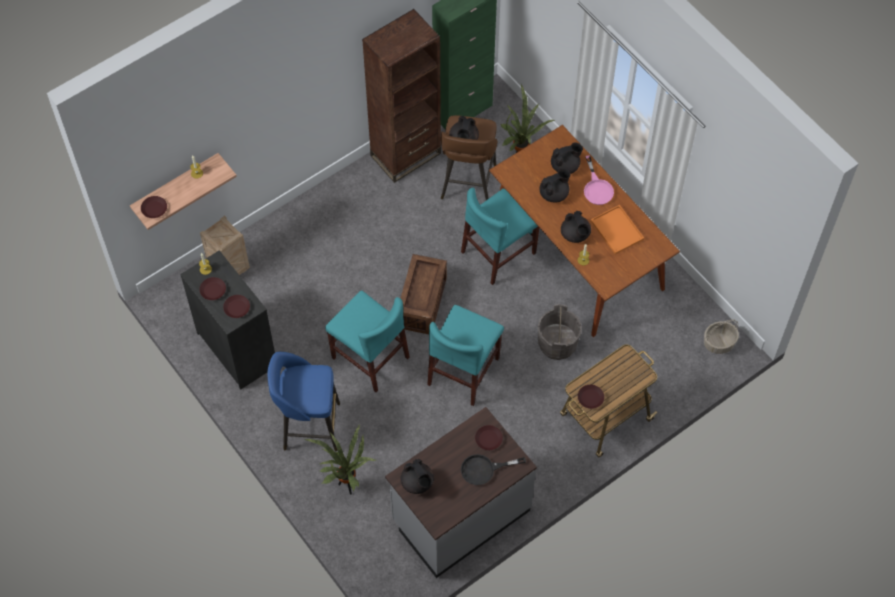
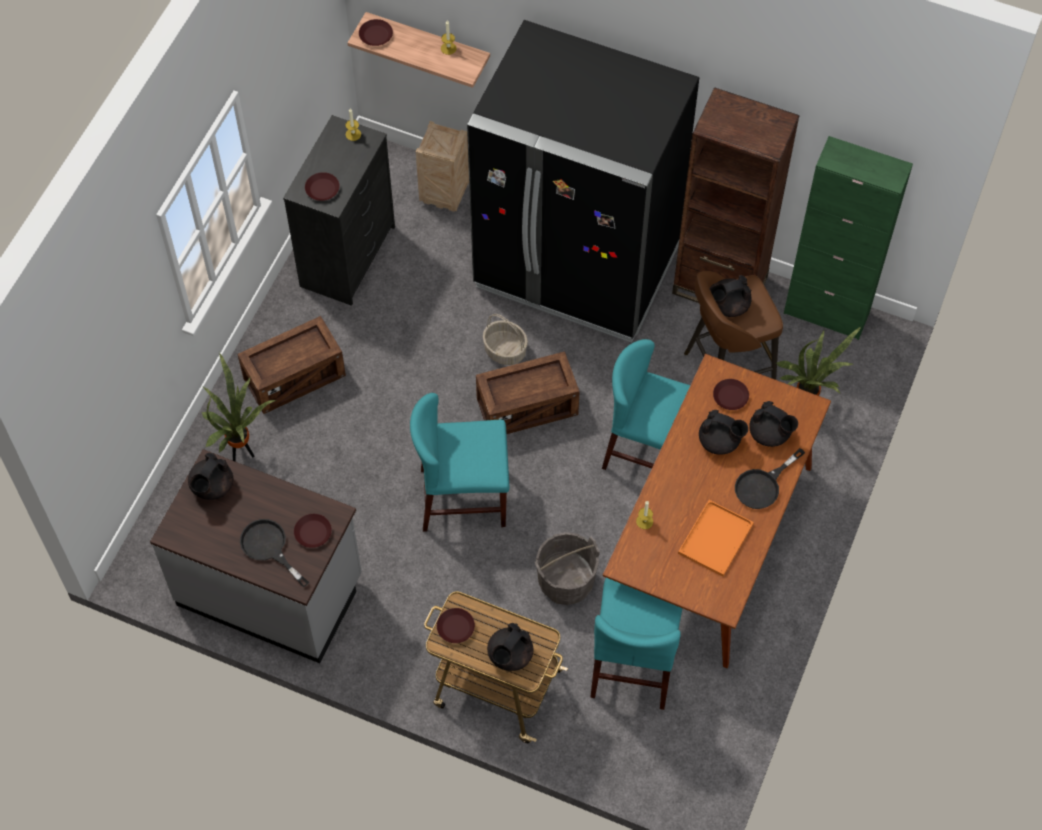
camera: 60 degrees right, 0 degrees up
brown plate [199,277,226,300] -> brown plate moved to [713,379,749,410]
blue stool [267,352,340,451] -> crate [237,316,346,414]
turquoise chair [325,291,410,392] -> turquoise chair moved to [590,578,683,710]
black teapot [561,211,591,243] -> black teapot moved to [487,623,534,671]
pink frying pan [584,155,614,205] -> black frying pan [735,448,805,509]
basket [704,319,739,354] -> basket moved to [483,314,528,365]
none -> black fridge [467,20,699,343]

